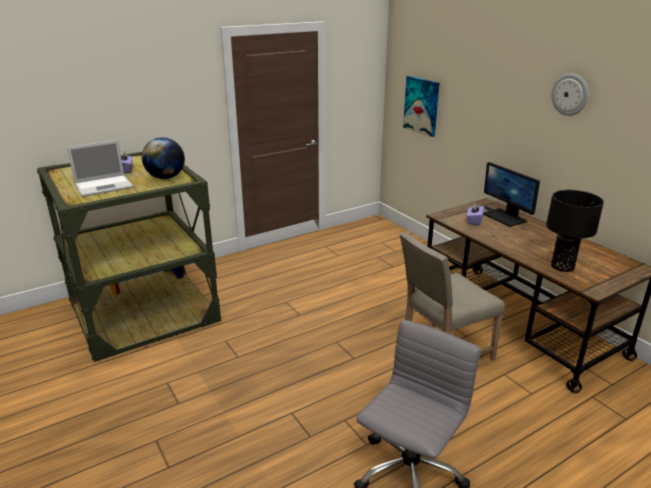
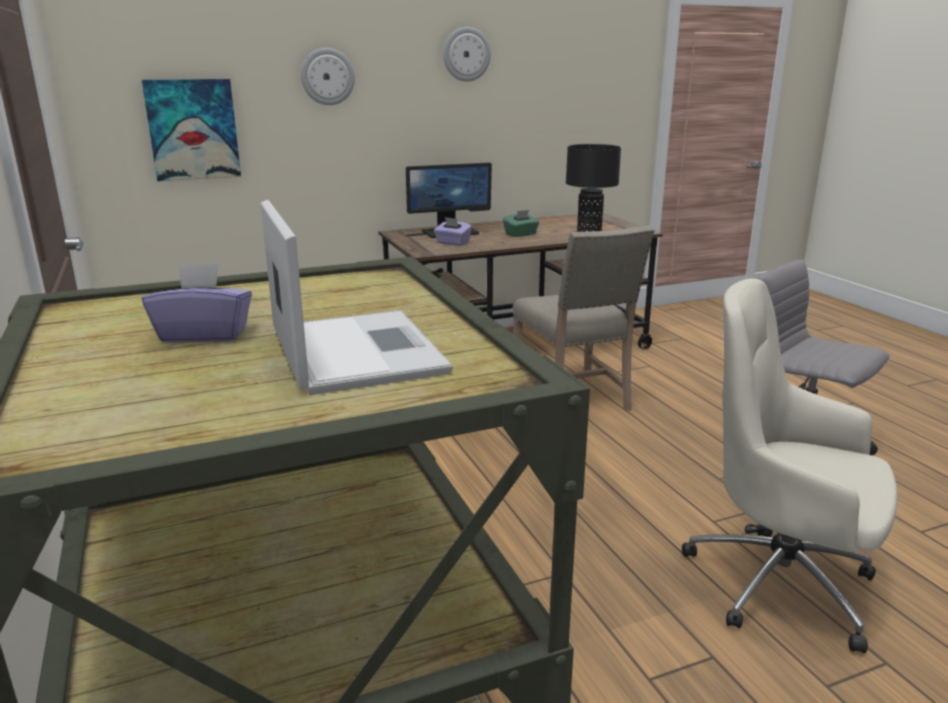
camera: 80 degrees left, 5 degrees down
globe [142,137,185,179] -> none
none -> wall clock [301,48,355,105]
none -> green tissue box [503,210,539,237]
none -> beige office chair [682,279,898,653]

